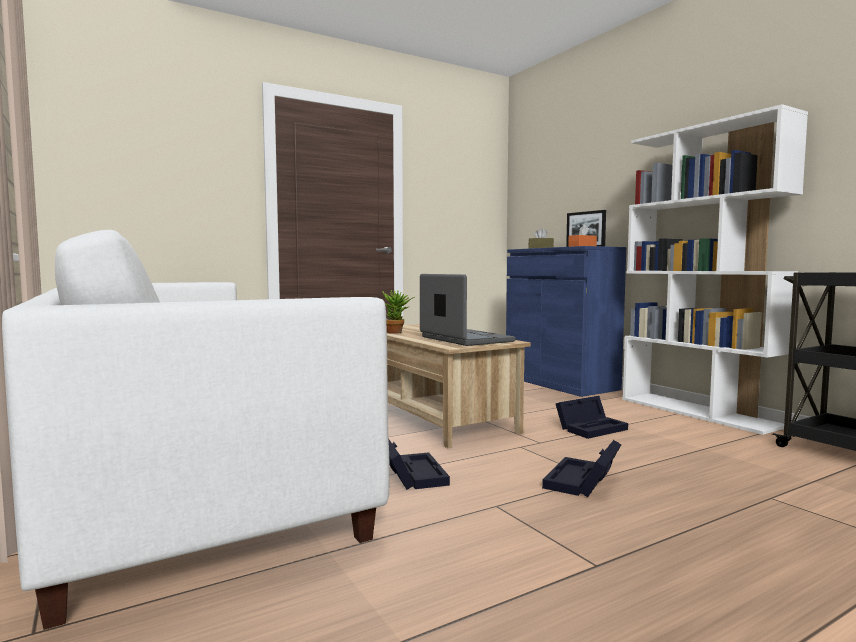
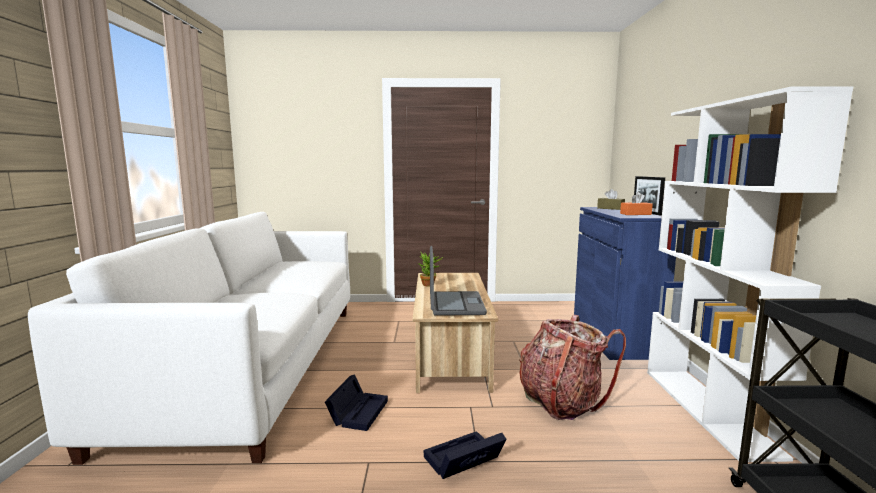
camera: 30 degrees right, 5 degrees up
black storage box [556,396,628,439] -> backpack [519,315,626,420]

